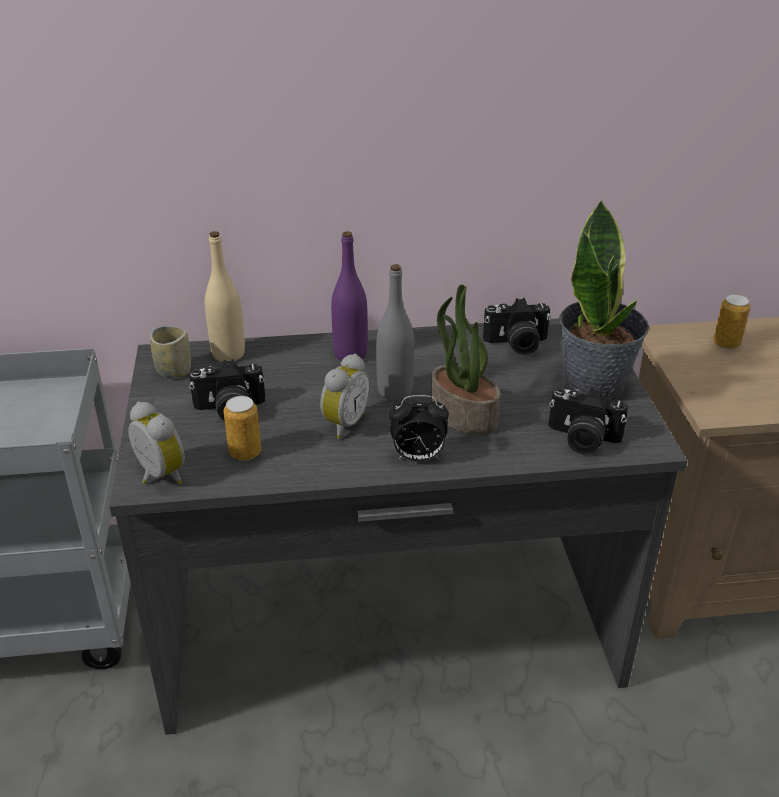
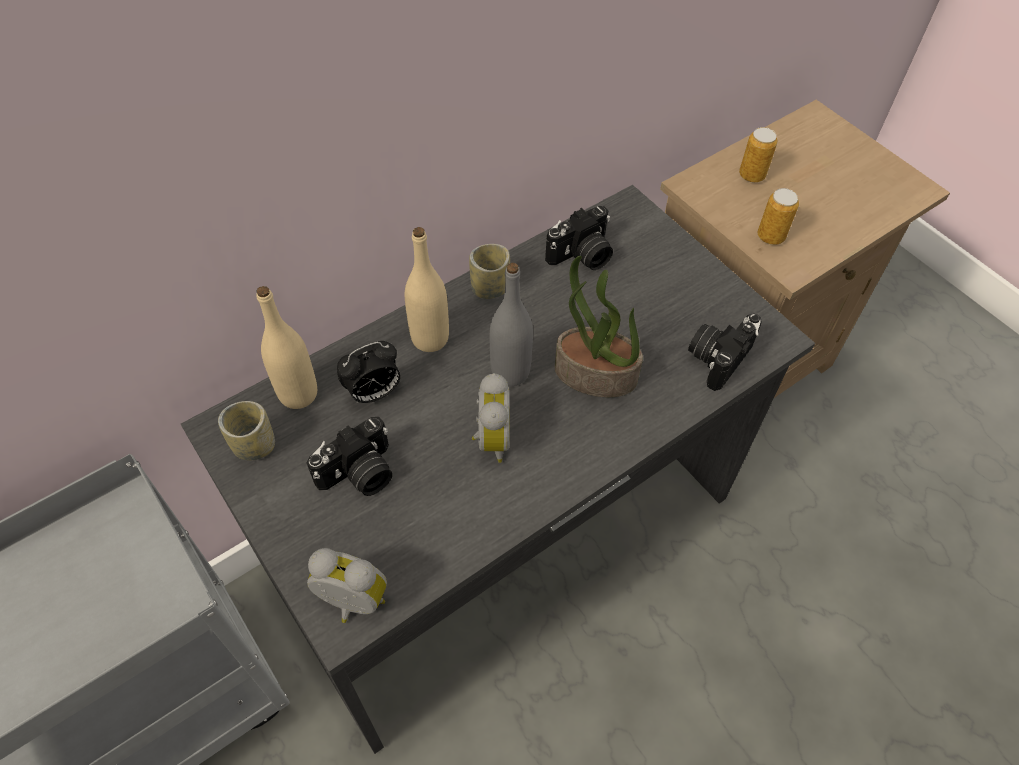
camera: 30 degrees left, 20 degrees up
can [223,396,261,461] -> can moved to [758,188,799,245]
purple bottle [331,231,368,361] -> beige bottle [405,227,449,352]
alarm clock [389,395,449,461] -> alarm clock moved to [337,341,400,403]
camera [548,388,628,455] -> camera turned 135 degrees clockwise [688,313,762,391]
potted plant [559,199,649,401] -> none
none -> cup [469,244,510,299]

